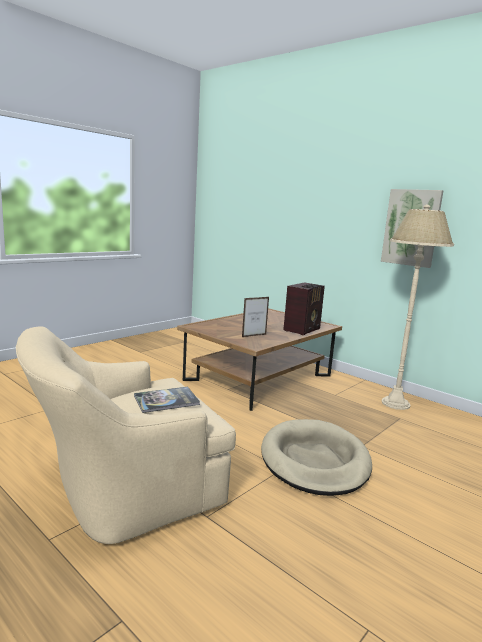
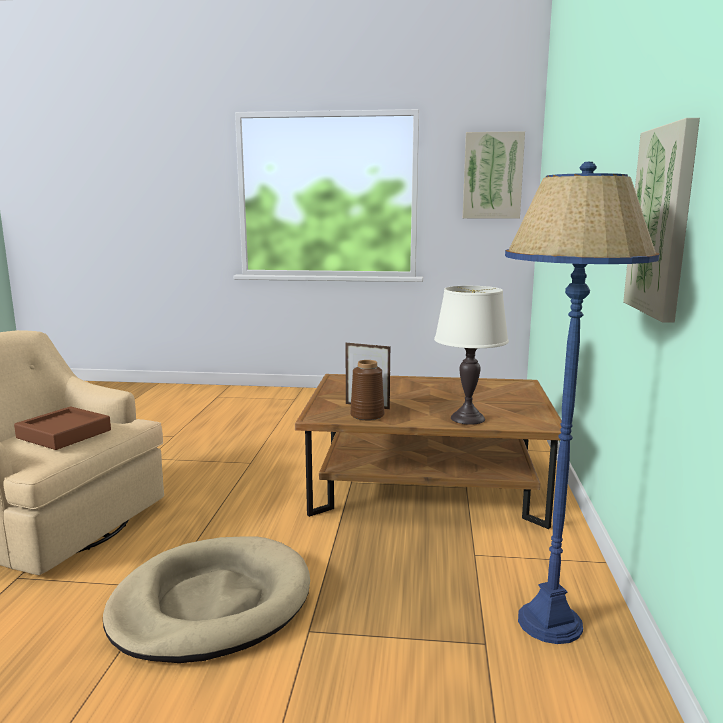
camera: 55 degrees right, 0 degrees up
book [134,387,200,413] -> brown tray [14,406,111,450]
radio [283,282,325,335] -> white table lamp [434,286,509,425]
beige floor lamp [381,205,454,410] -> blue floor lamp [505,161,660,644]
none -> brown vase [350,360,384,421]
none -> picture [463,131,525,219]

